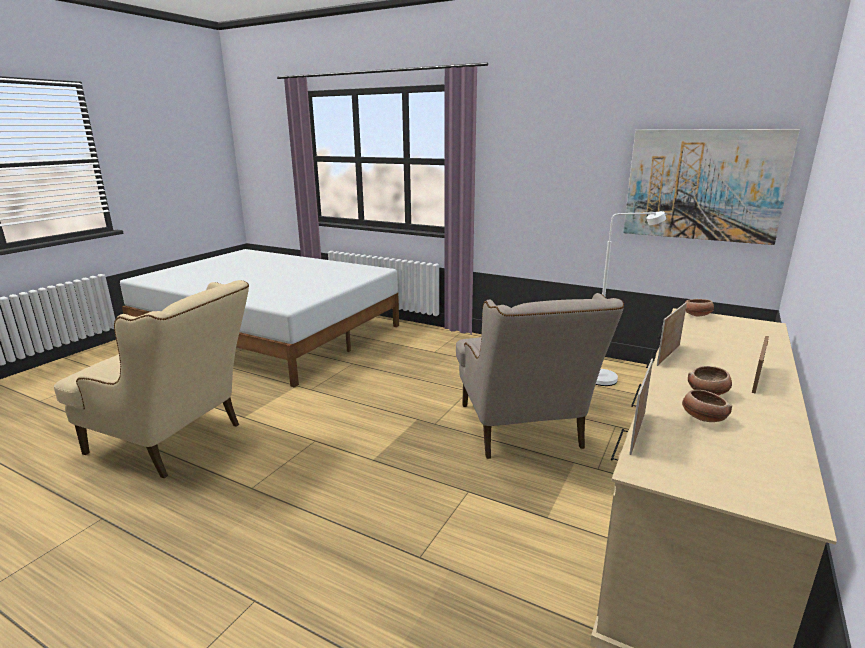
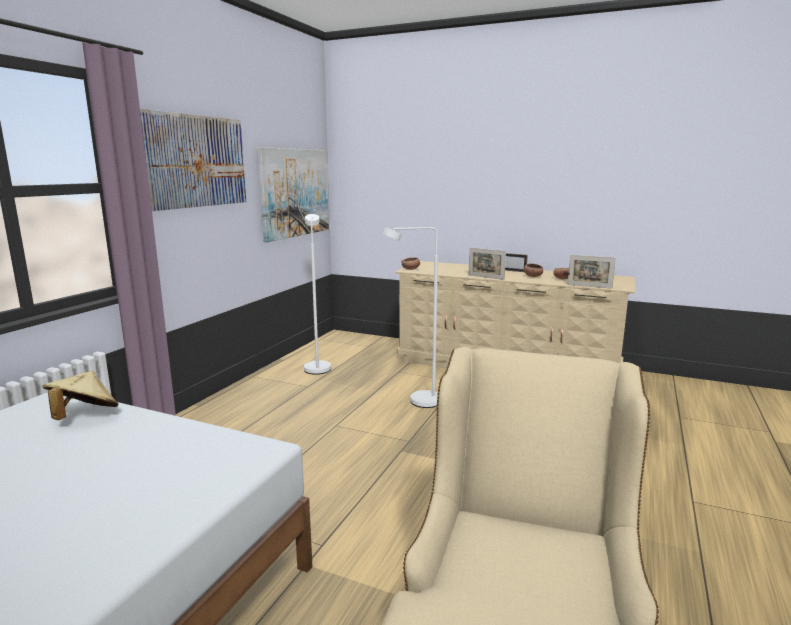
camera: 95 degrees left, 5 degrees down
beige armchair [456,293,624,459] -> white floor lamp [383,227,438,408]
none -> beige hat [42,371,118,420]
none -> picture [140,109,246,211]

